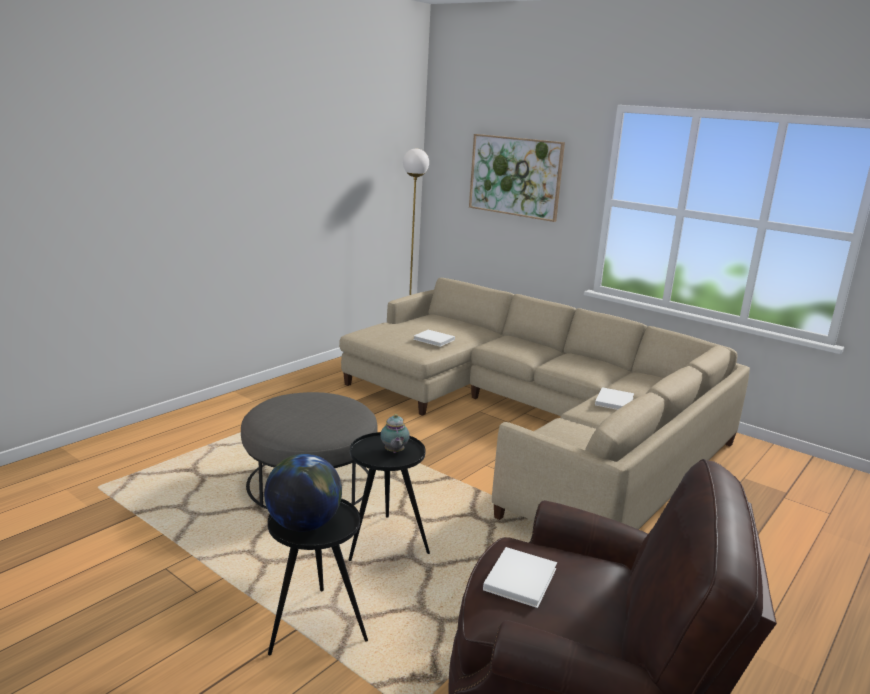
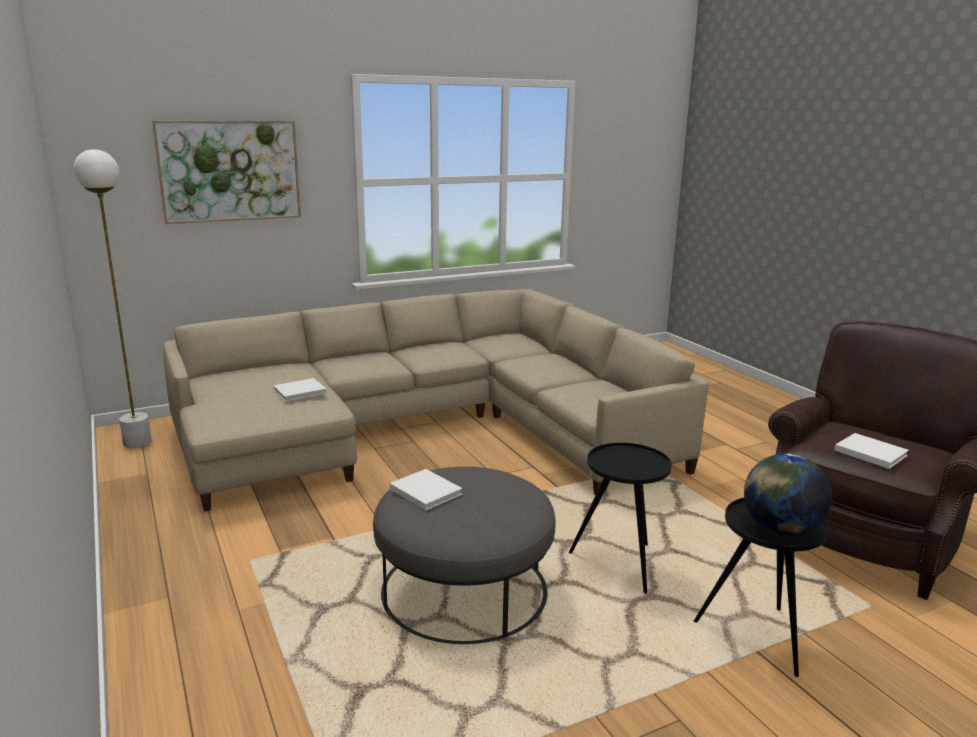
camera: 65 degrees left, 0 degrees up
teapot [380,414,410,453] -> none
white book [595,387,634,410] -> white book moved to [390,469,462,511]

